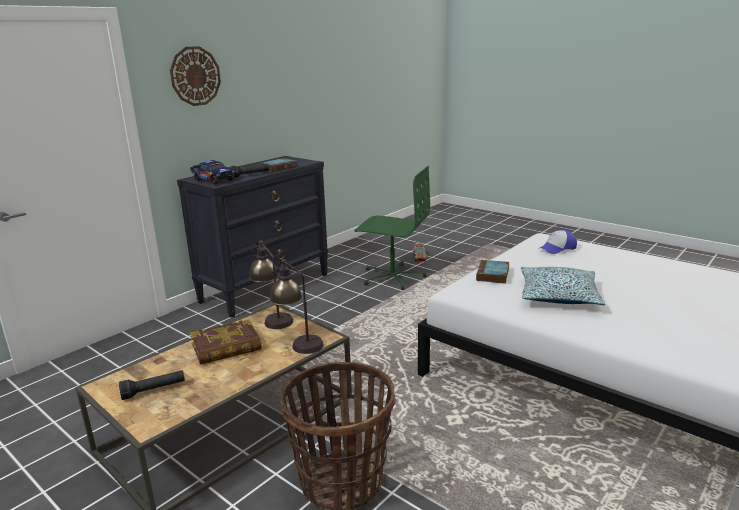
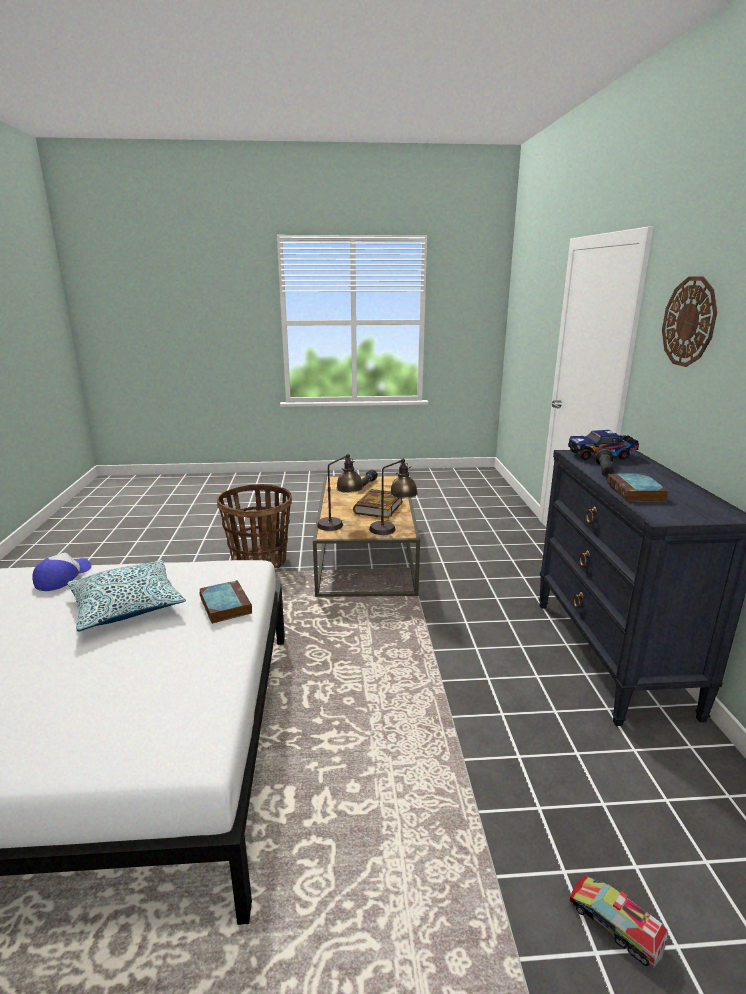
camera: 135 degrees right, 0 degrees up
green office chair [354,166,430,290] -> none
cap [538,230,577,254] -> cap moved to [32,552,91,591]

